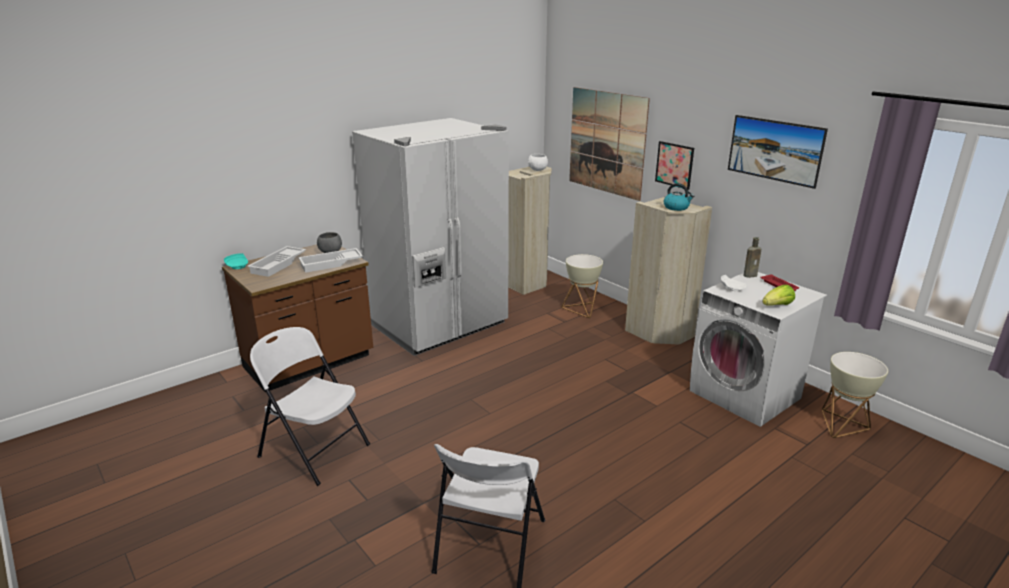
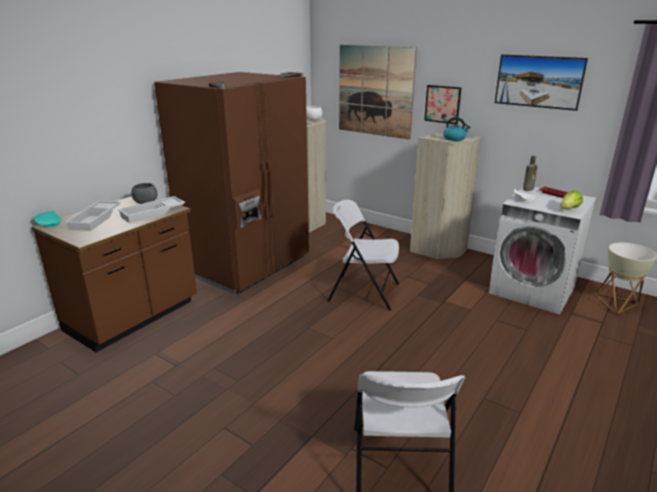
camera: 15 degrees left, 0 degrees up
white chair [250,327,370,486] -> white chair moved to [328,200,399,311]
white fridge [352,118,509,356] -> brown fridge [154,72,309,296]
planter [561,254,603,318] -> none

